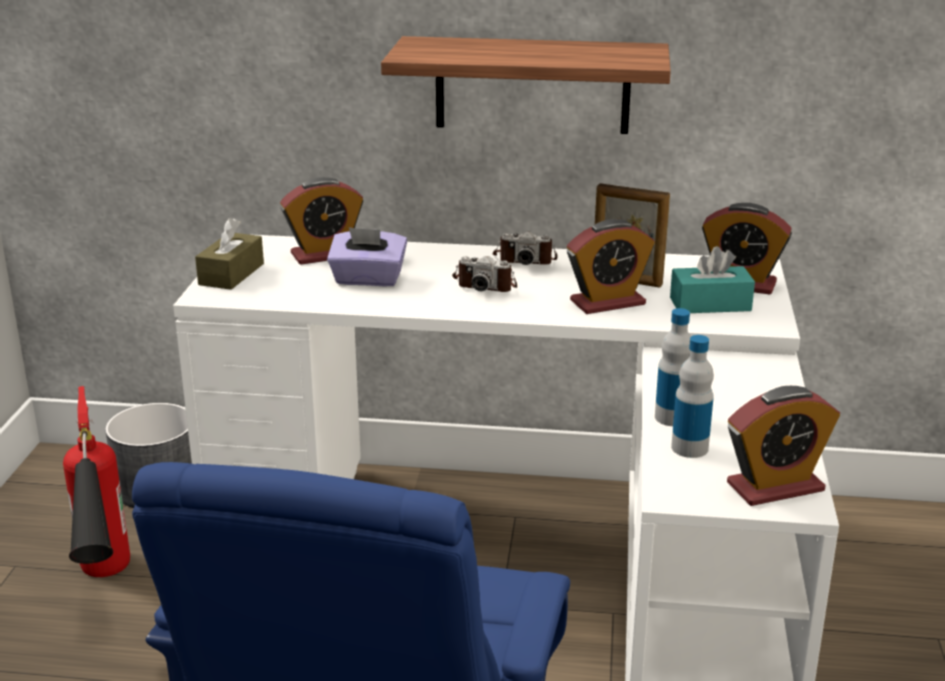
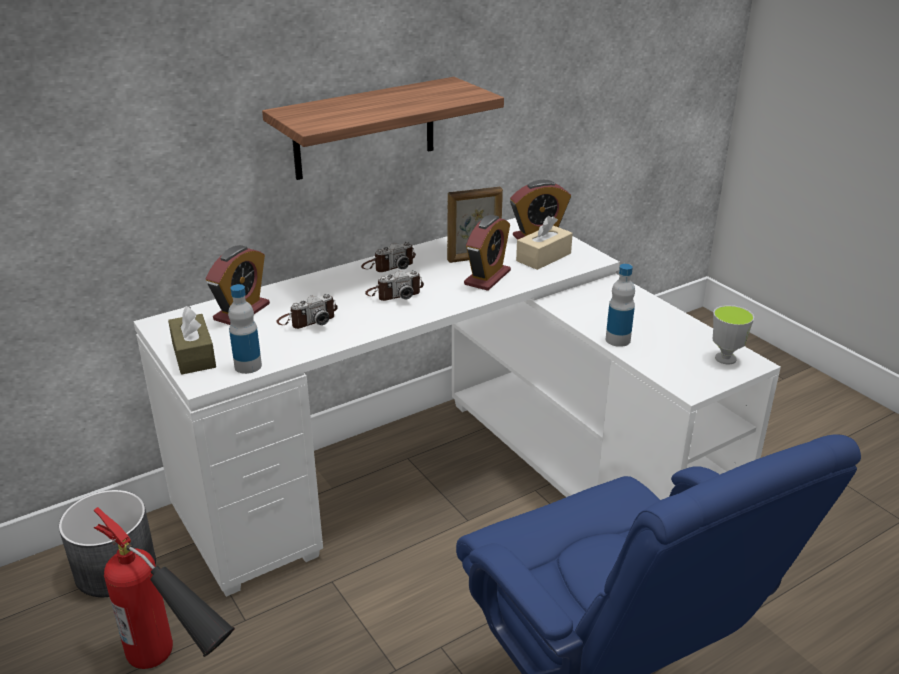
camera: 40 degrees left, 5 degrees up
purple tissue box [327,227,407,286] -> camera [276,293,338,329]
turquoise tissue box [670,246,755,313] -> beige tissue box [516,216,573,270]
bottle [671,335,714,458] -> bottle moved to [228,284,262,374]
alarm clock [727,386,840,506] -> cup [713,305,754,365]

